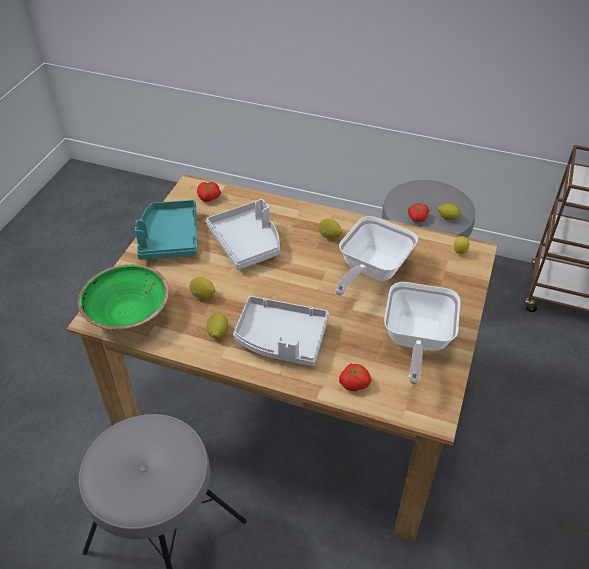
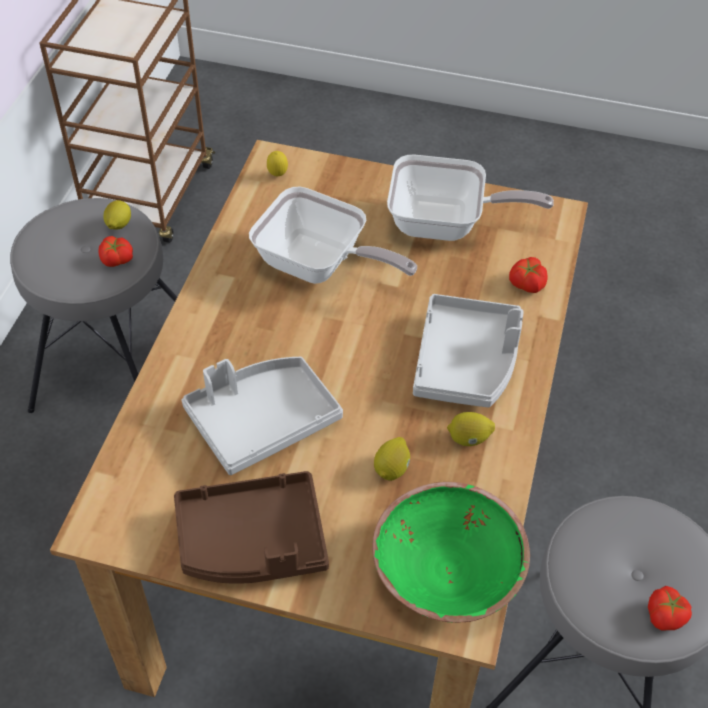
camera: 95 degrees left, 5 degrees up
turquoise tray [135,200,197,260] -> brown tray [174,471,329,584]
tomato [197,182,221,202] -> tomato moved to [648,586,692,631]
lemon [319,218,342,239] -> none

